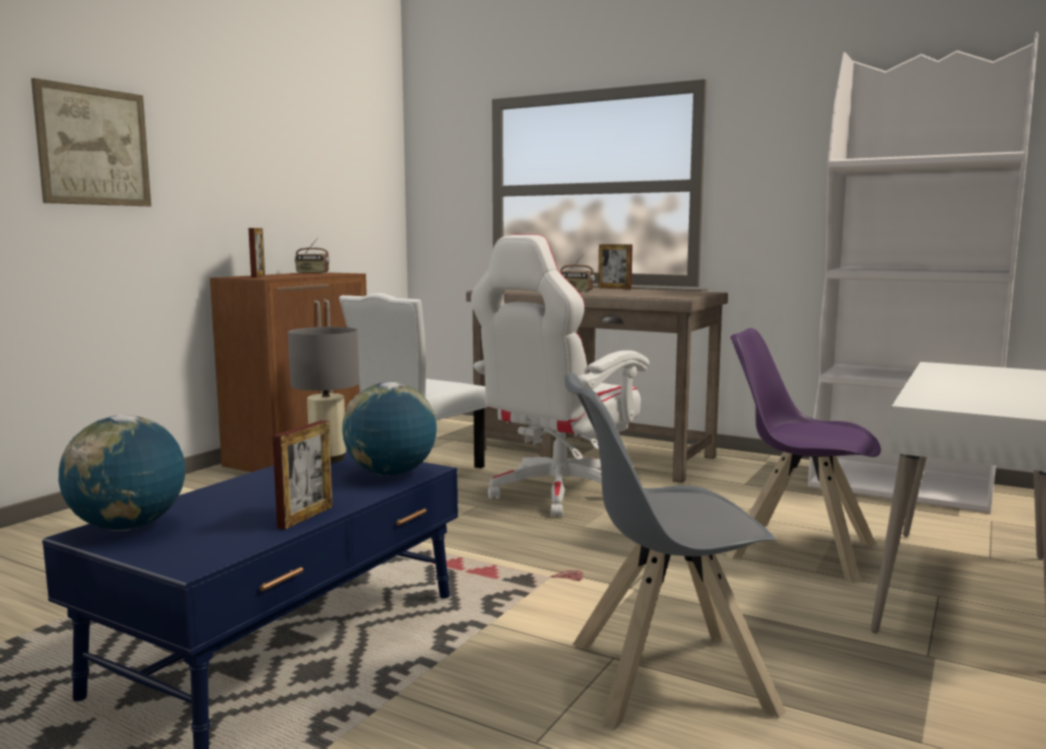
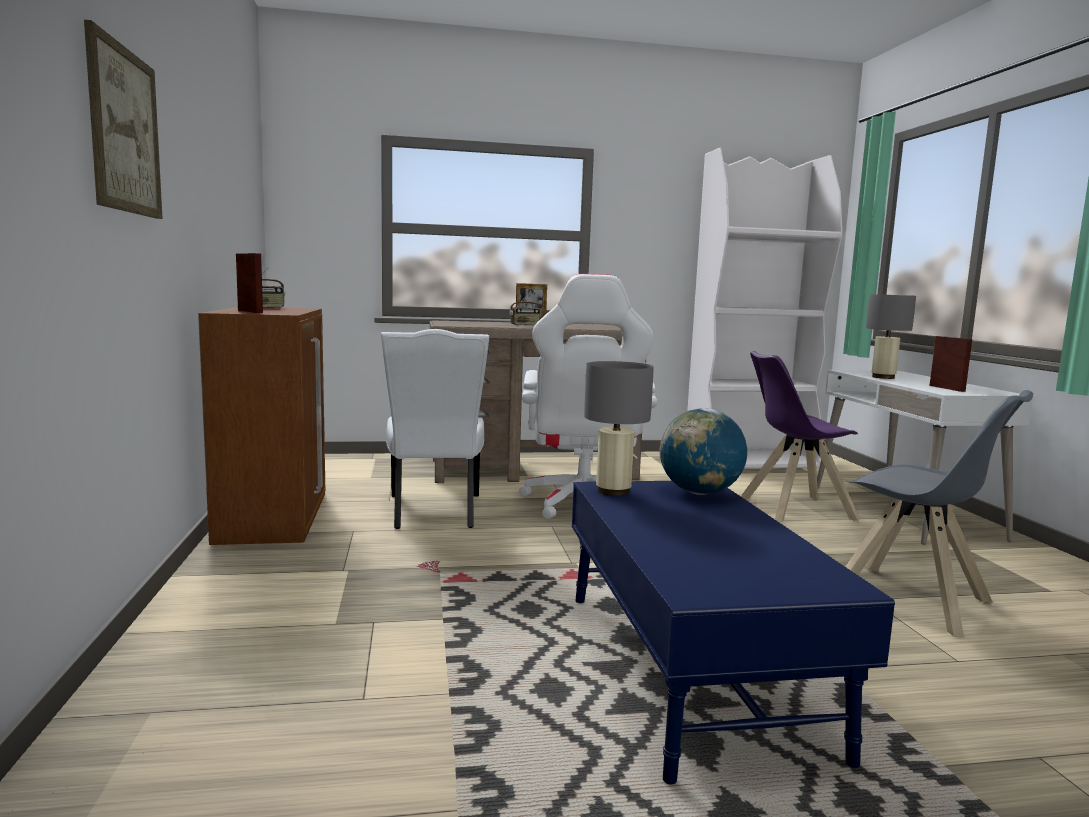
camera: 40 degrees left, 0 degrees up
globe [59,415,185,531] -> none
picture frame [272,420,333,530] -> picture frame moved to [929,336,972,392]
grey chair [565,373,786,730] -> grey chair turned 90 degrees counterclockwise [845,390,1033,637]
none -> grey table lamp [866,294,916,379]

